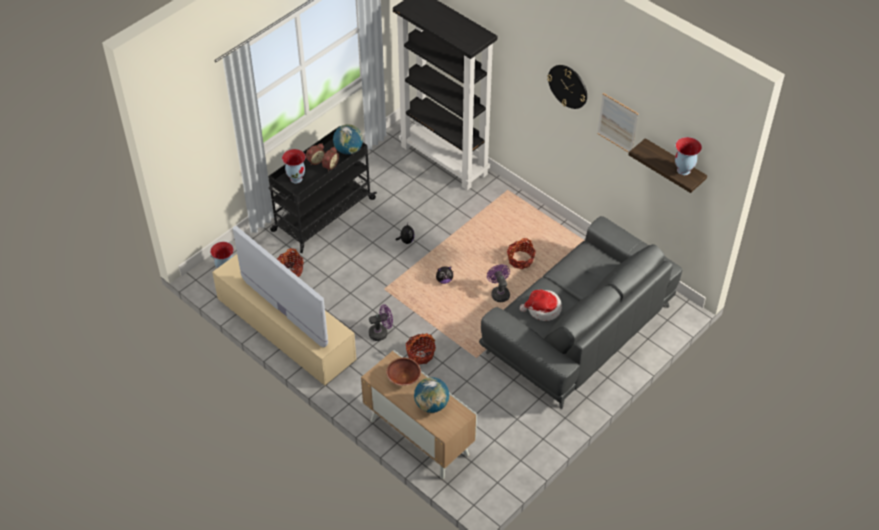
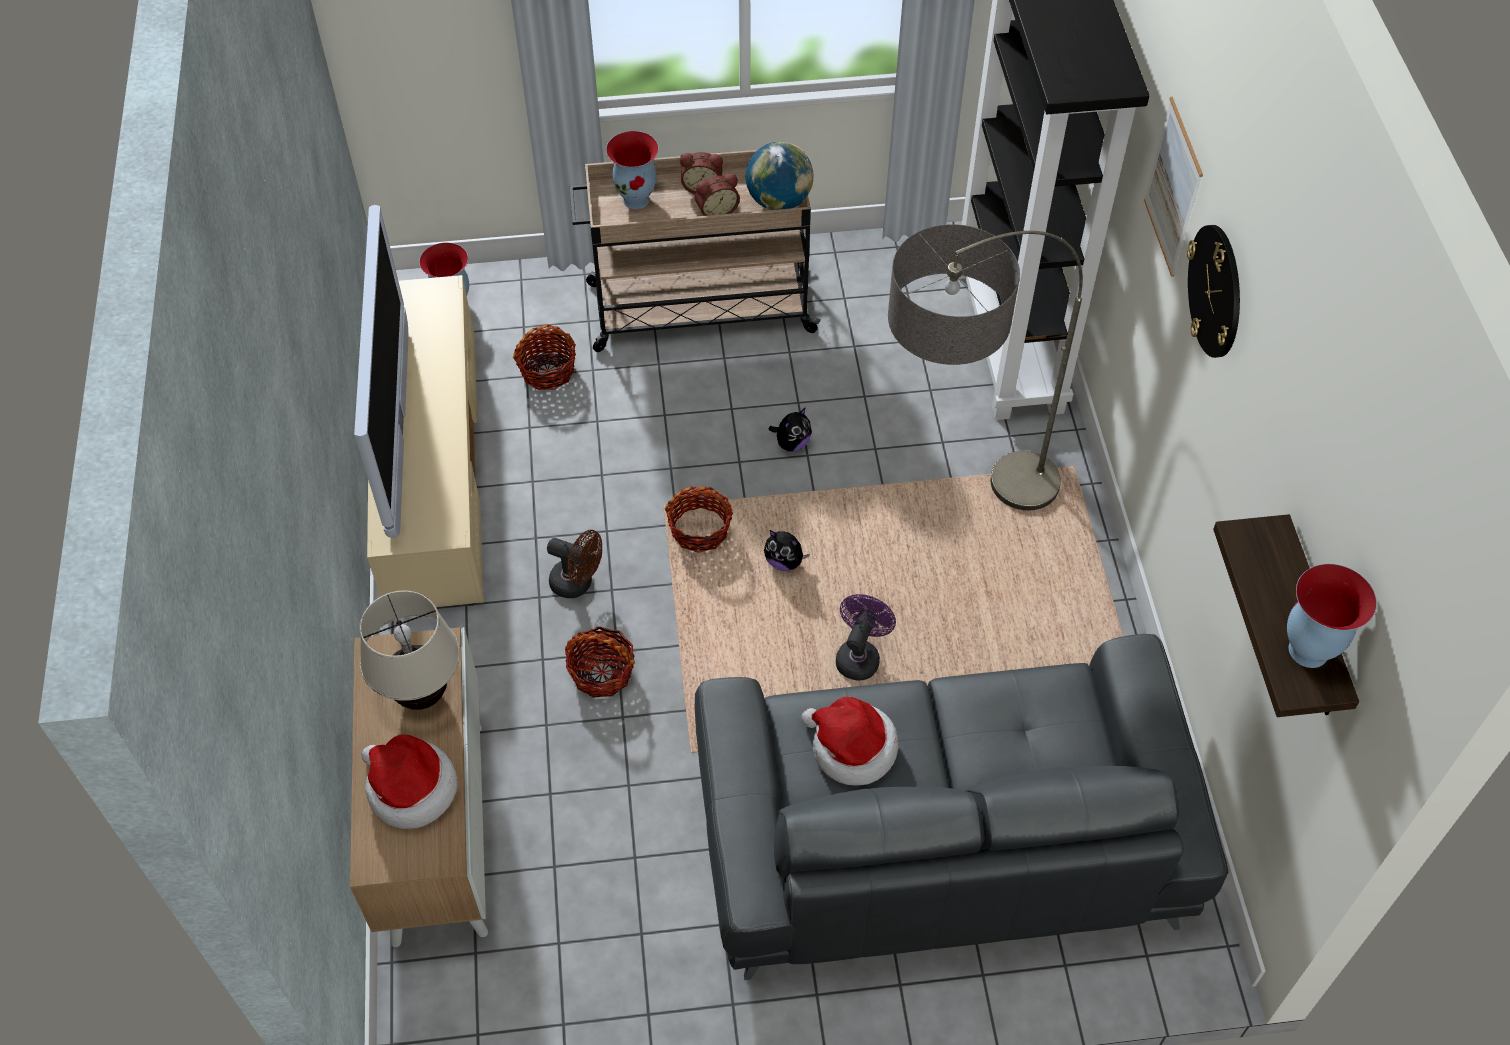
camera: 40 degrees right, 5 degrees up
black cart [268,126,377,253] -> beige cart [569,150,821,352]
purple fan [369,304,393,341] -> brown fan [547,530,602,598]
brown bowl [386,358,421,386] -> beige table lamp [359,590,460,710]
globe [414,377,449,413] -> hat [362,735,457,829]
basket [507,238,536,269] -> basket moved to [664,486,733,553]
picture [597,93,638,153] -> picture moved to [1144,97,1203,277]
none -> floor lamp [888,224,1083,510]

